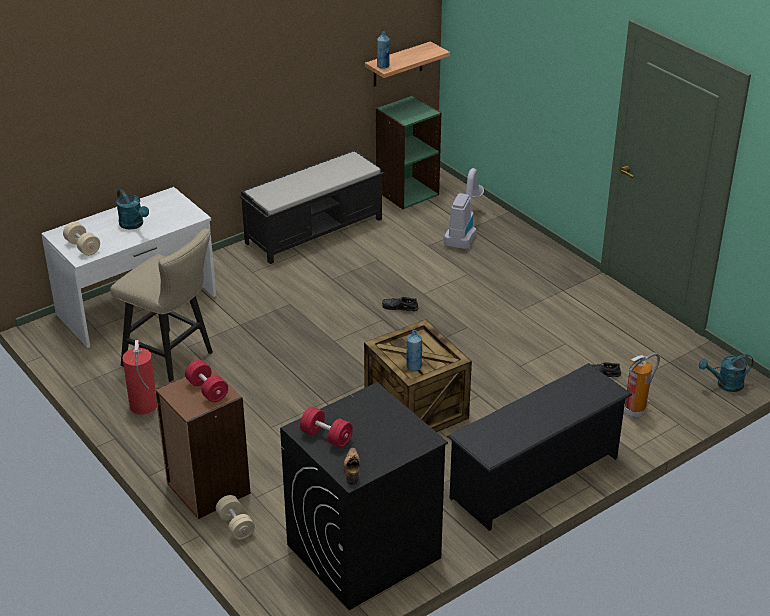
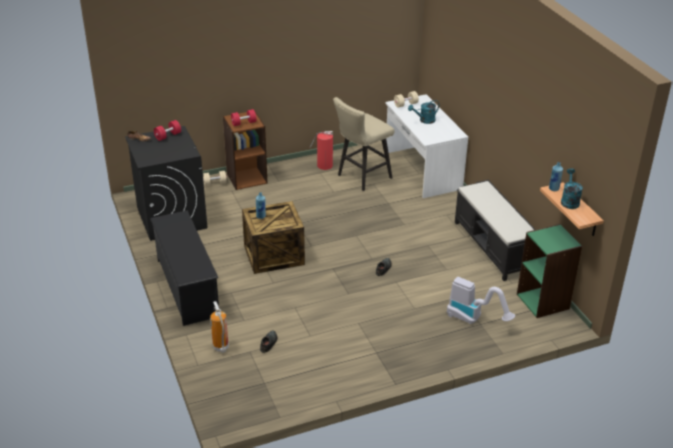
camera: 105 degrees right, 0 degrees up
turquoise watering can [699,354,754,392] -> turquoise watering can moved to [561,168,583,209]

